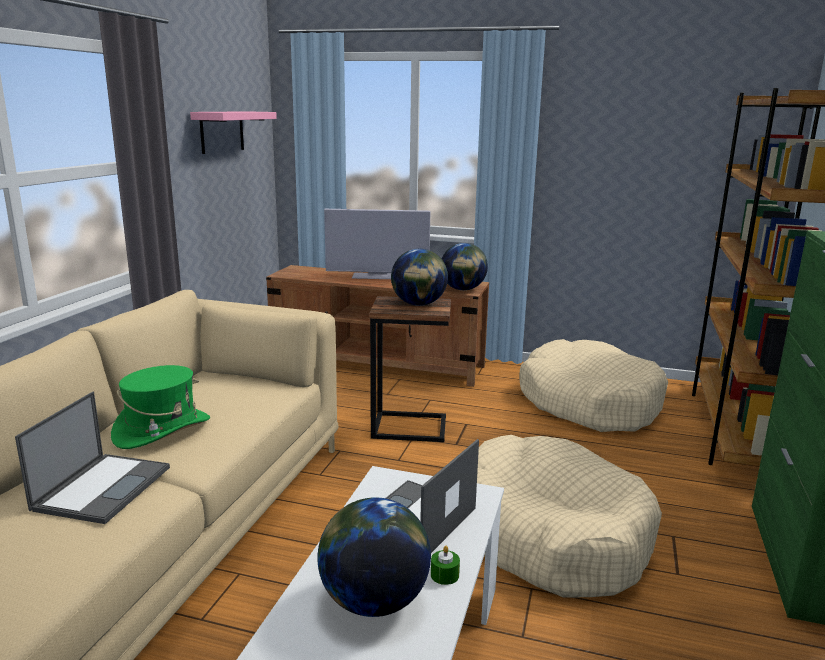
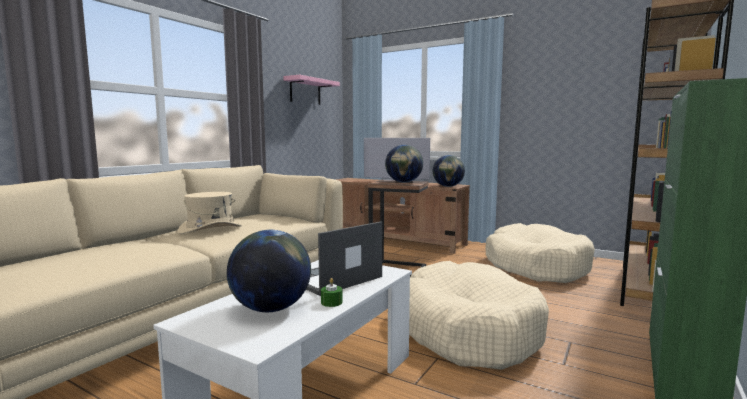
camera: 15 degrees right, 10 degrees down
laptop [15,392,170,524] -> none
green hat [111,365,210,449] -> beige hat [177,192,242,234]

